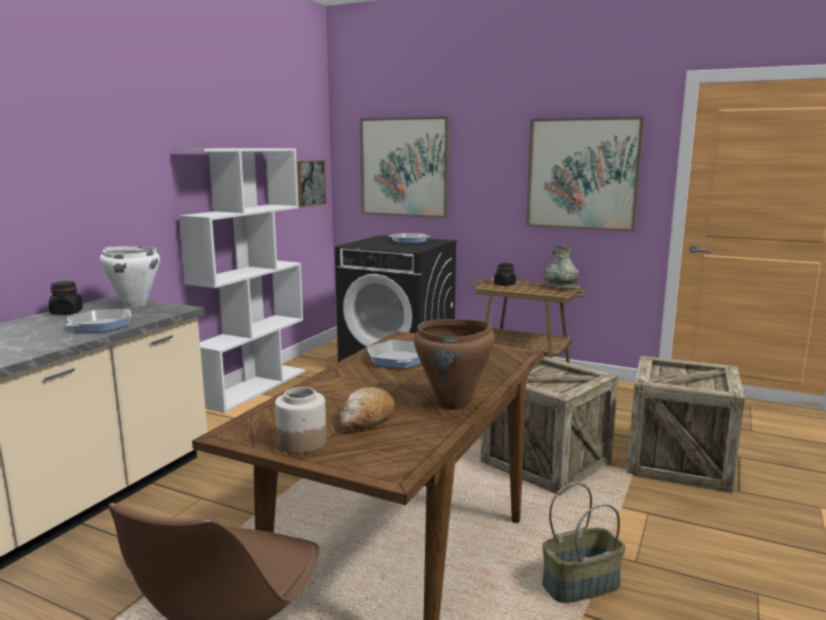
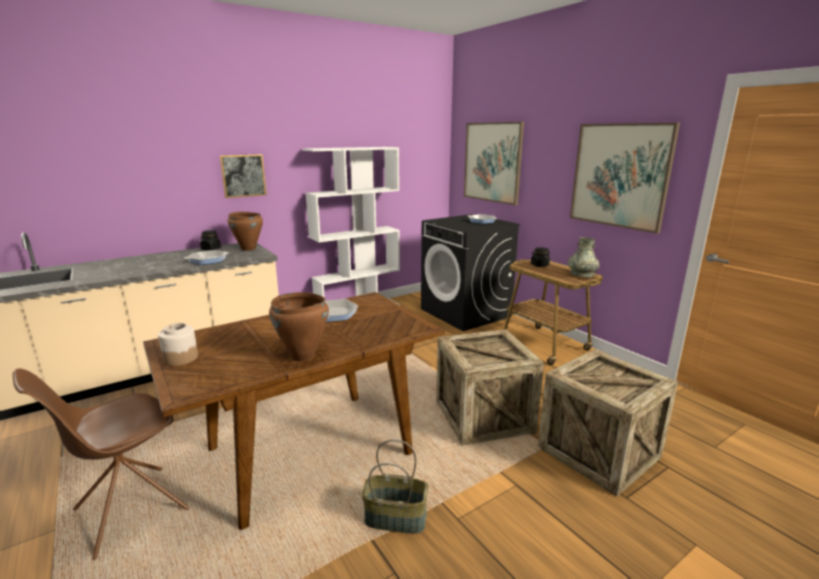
camera: 30 degrees right, 5 degrees up
white cooking pot [100,246,160,308] -> brown cooking pot [227,212,263,251]
picture [297,160,326,207] -> picture moved to [220,154,267,198]
bread [340,387,395,430] -> none

